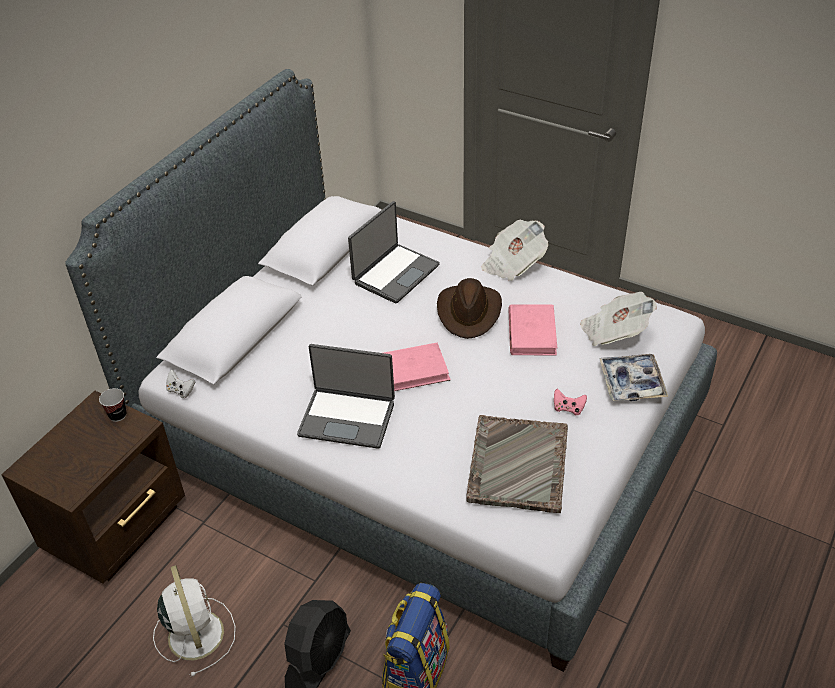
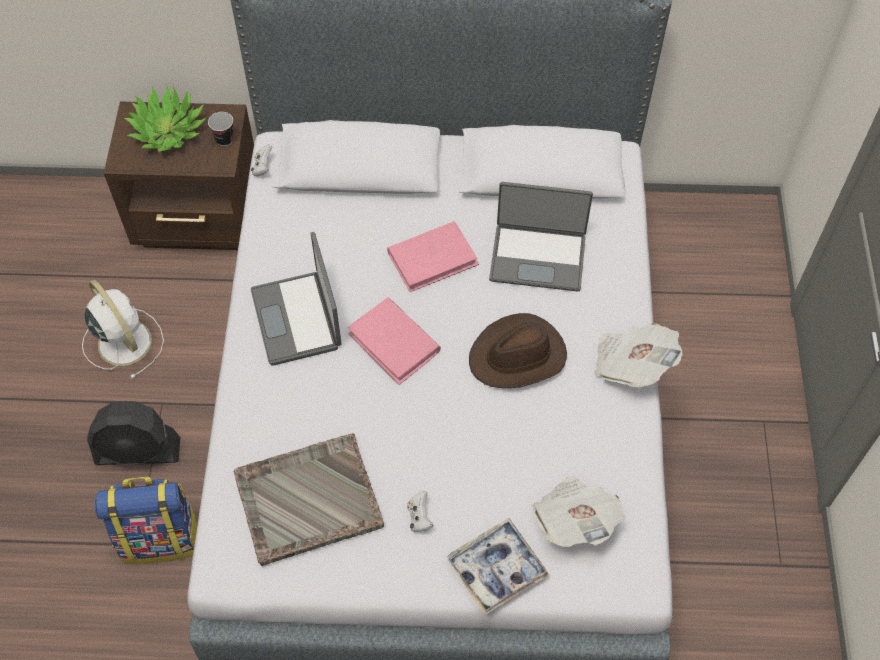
camera: 60 degrees right, 15 degrees up
white fan [153,565,236,677] -> white fan turned 75 degrees counterclockwise [82,279,164,379]
pink book [508,304,557,356] -> pink book moved to [387,221,479,292]
pink game controller [554,389,587,415] -> white game controller [407,491,434,532]
none -> potted plant [124,83,206,152]

